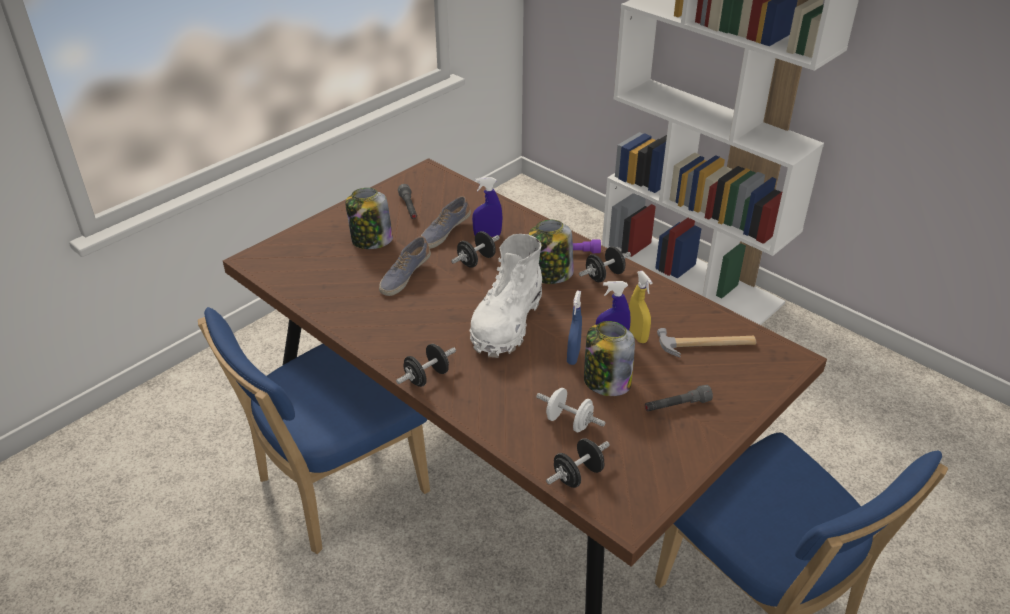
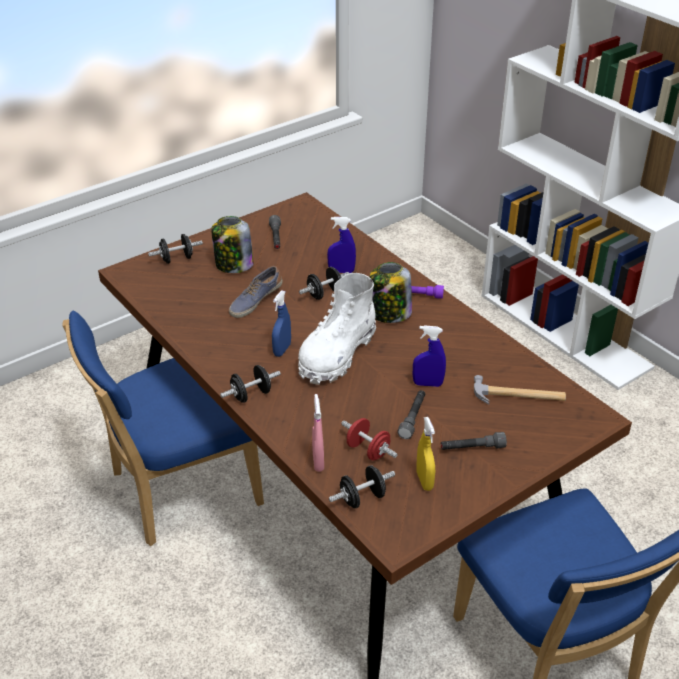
camera: 10 degrees right, 0 degrees up
shoe [421,196,471,249] -> none
white dumbbell [536,388,606,432] -> red dumbbell [341,418,398,461]
blue spray bottle [567,291,582,365] -> blue spray bottle moved to [272,290,291,357]
black dumbbell [579,246,631,282] -> black dumbbell moved to [148,234,203,264]
jar [584,321,635,396] -> grey flashlight [397,390,425,439]
yellow spray bottle [629,271,653,343] -> yellow spray bottle moved to [416,417,435,491]
none -> pink spray bottle [312,394,324,472]

